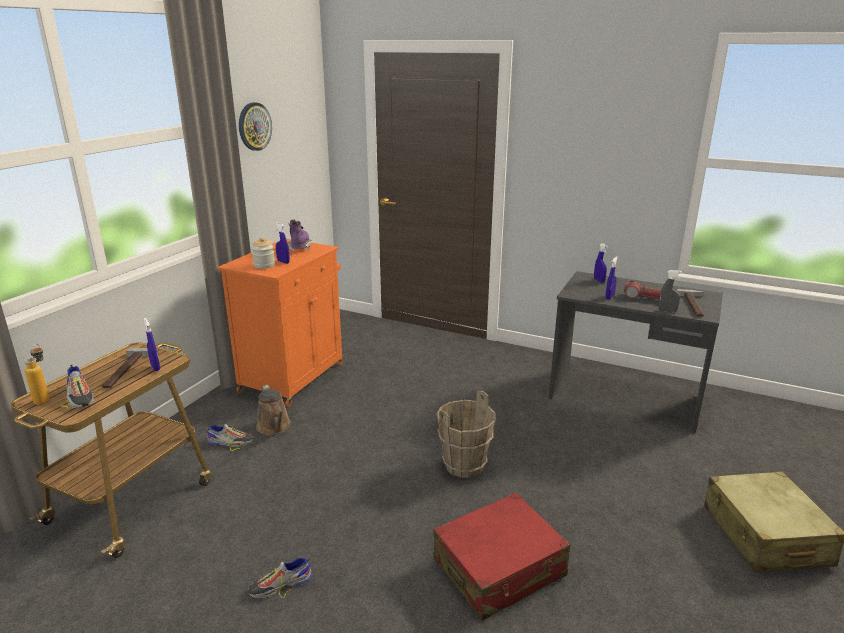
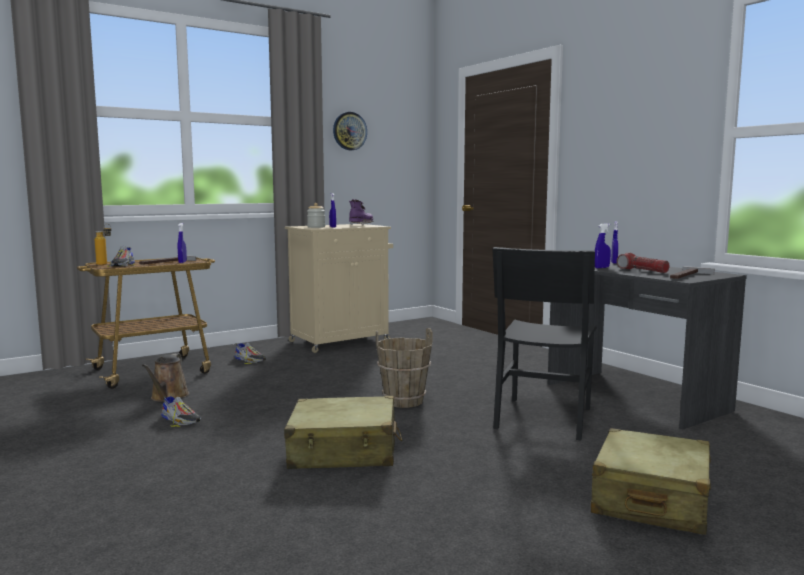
camera: 30 degrees right, 15 degrees down
orange cabinet [217,239,343,407] -> beige cabinet [285,224,393,353]
shoe [248,558,313,598] -> shoe turned 150 degrees counterclockwise [161,396,201,427]
brown watering can [256,385,291,435] -> brown watering can moved to [142,354,189,402]
red suitcase [434,492,570,621] -> beige suitcase [284,396,402,469]
grey spray bottle [658,270,682,312] -> none
none -> black chair [492,247,596,441]

